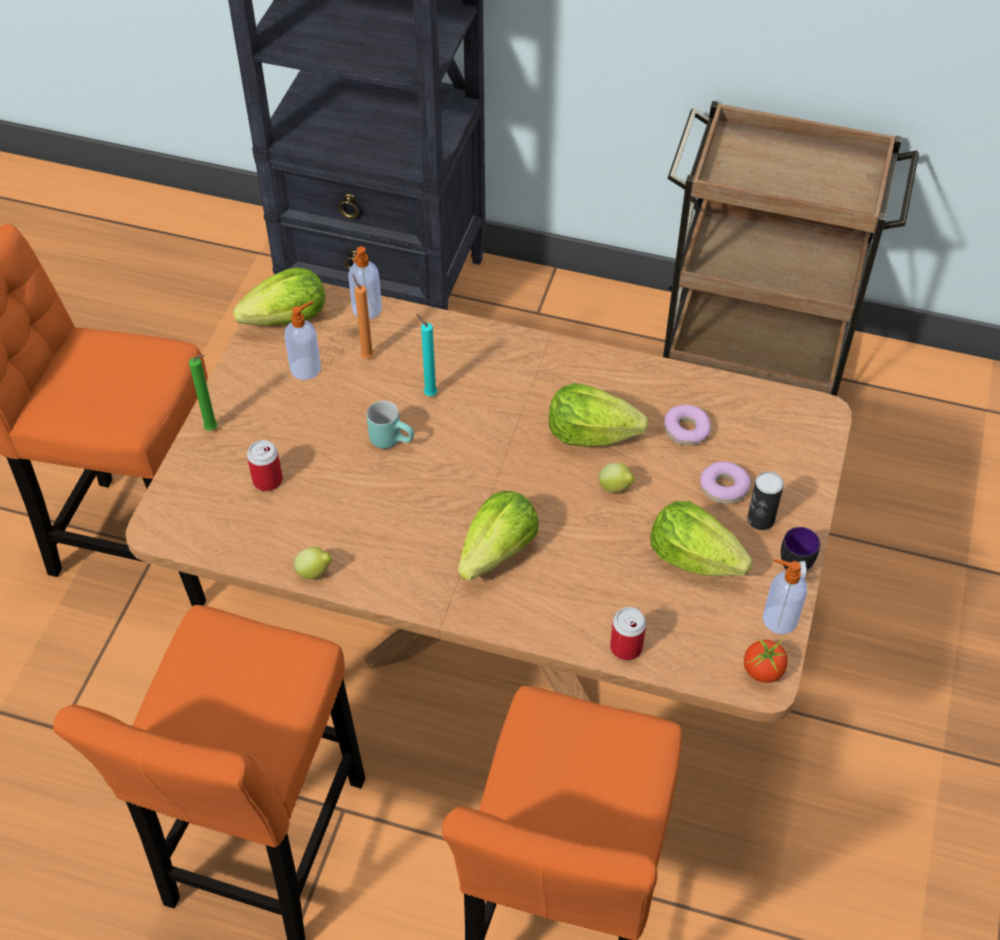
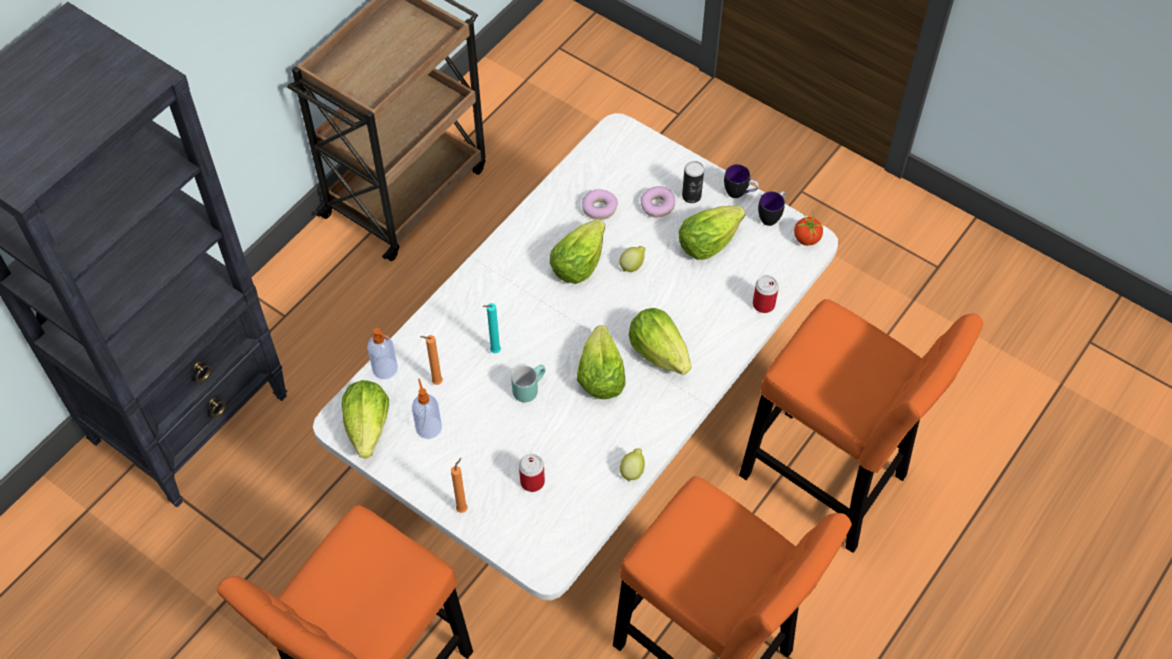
camera: 70 degrees left, 5 degrees up
brown dining table [126,283,852,723] -> white dining table [313,113,838,600]
green candle [189,355,218,431] -> orange candle [451,458,468,513]
soap dispenser [763,559,807,634] -> mug [758,191,786,226]
none -> lettuce [577,325,626,399]

